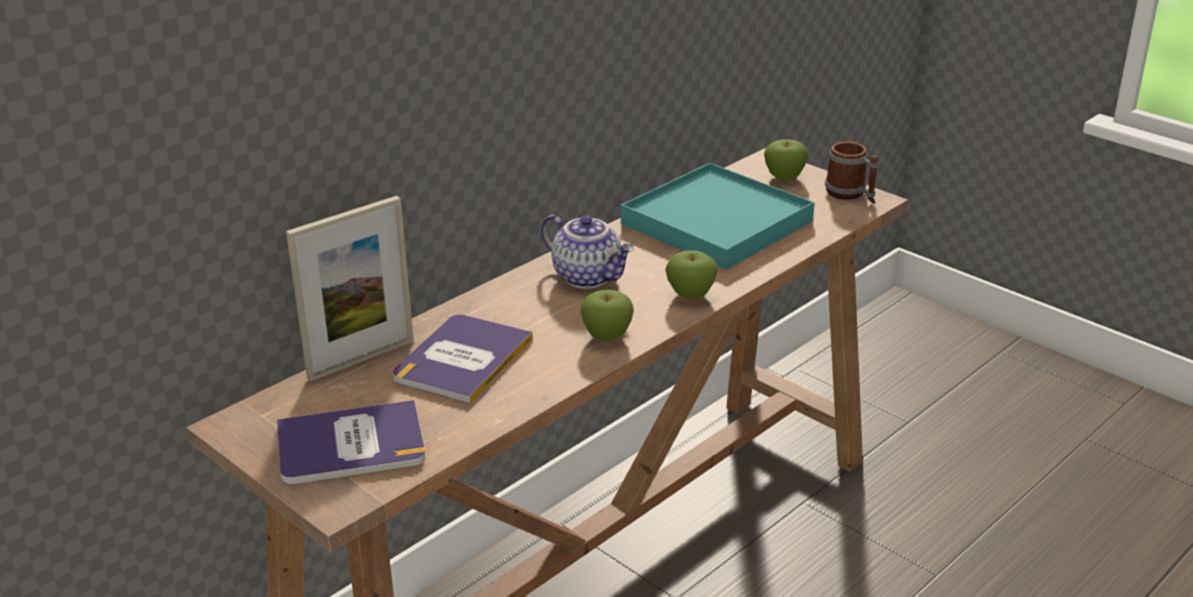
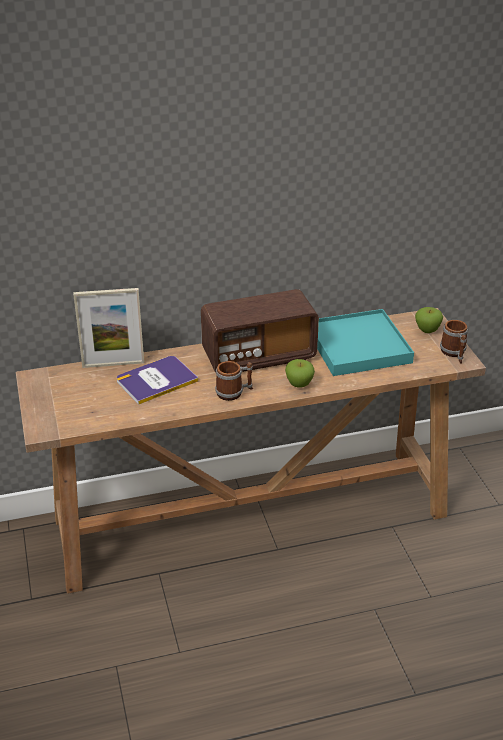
camera: 30 degrees right, 5 degrees up
book [277,400,426,485] -> none
teapot [541,215,634,289] -> radio [201,289,319,373]
apple [581,290,634,341] -> mug [215,361,253,401]

